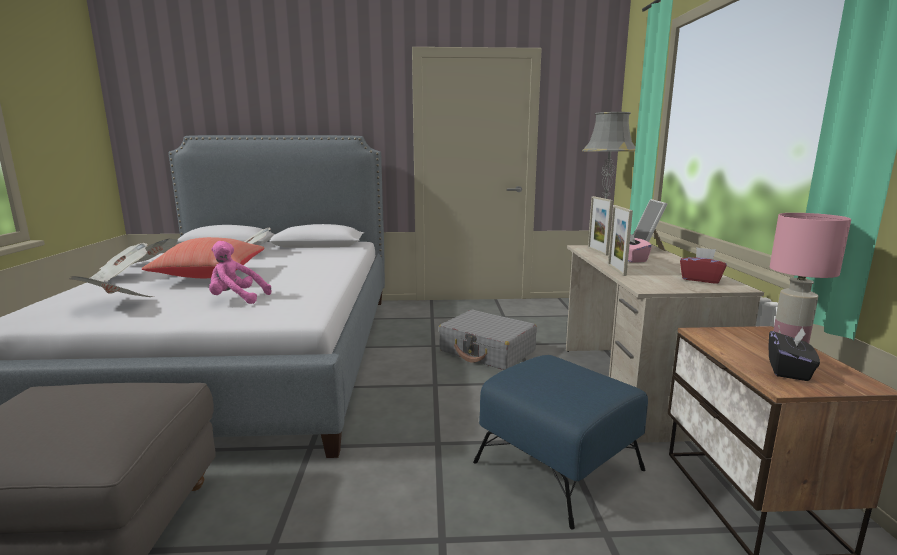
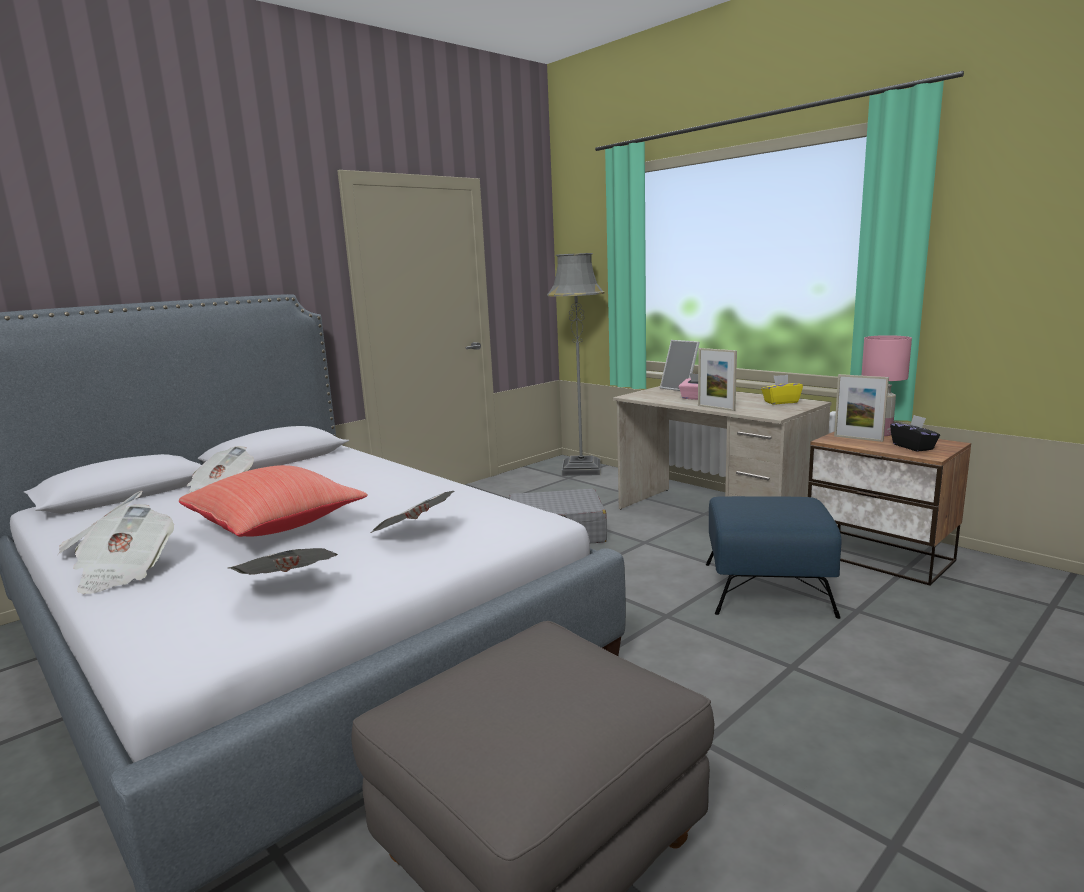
camera: 40 degrees left, 0 degrees up
pink plush toy [209,241,272,304] -> newspaper [370,491,454,533]
picture frame [588,196,613,256] -> picture frame moved to [834,374,889,442]
red tissue box [680,247,727,284] -> yellow tissue box [761,375,803,404]

